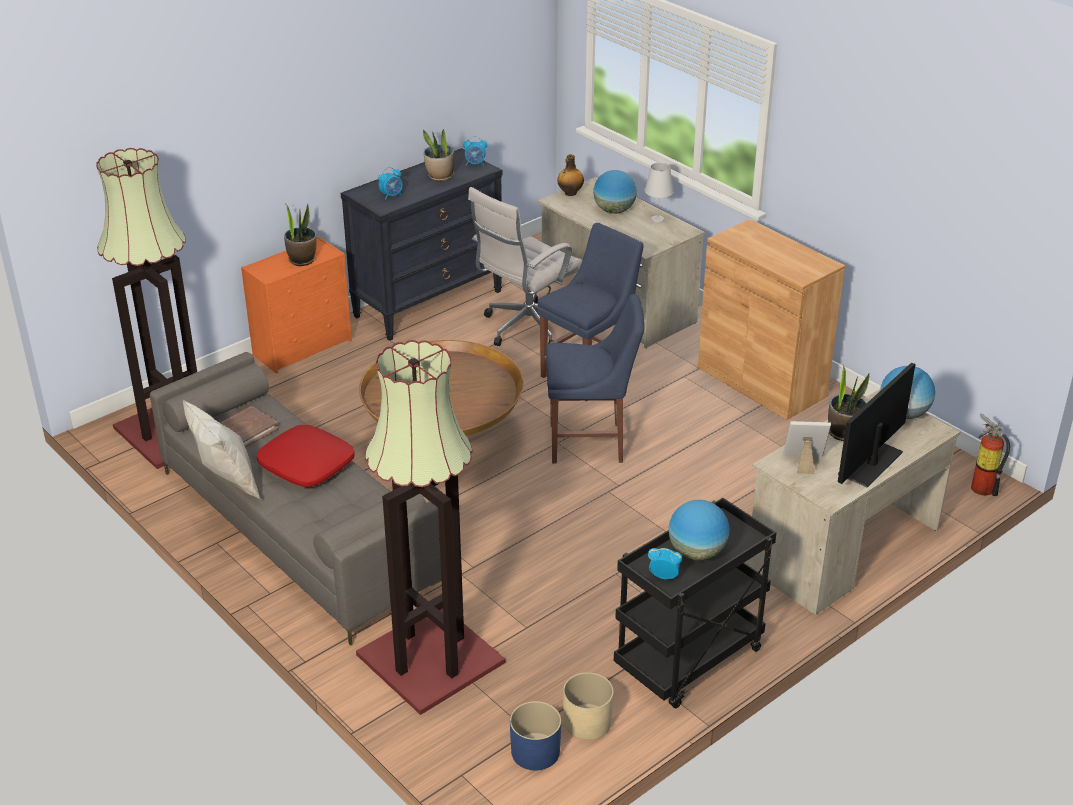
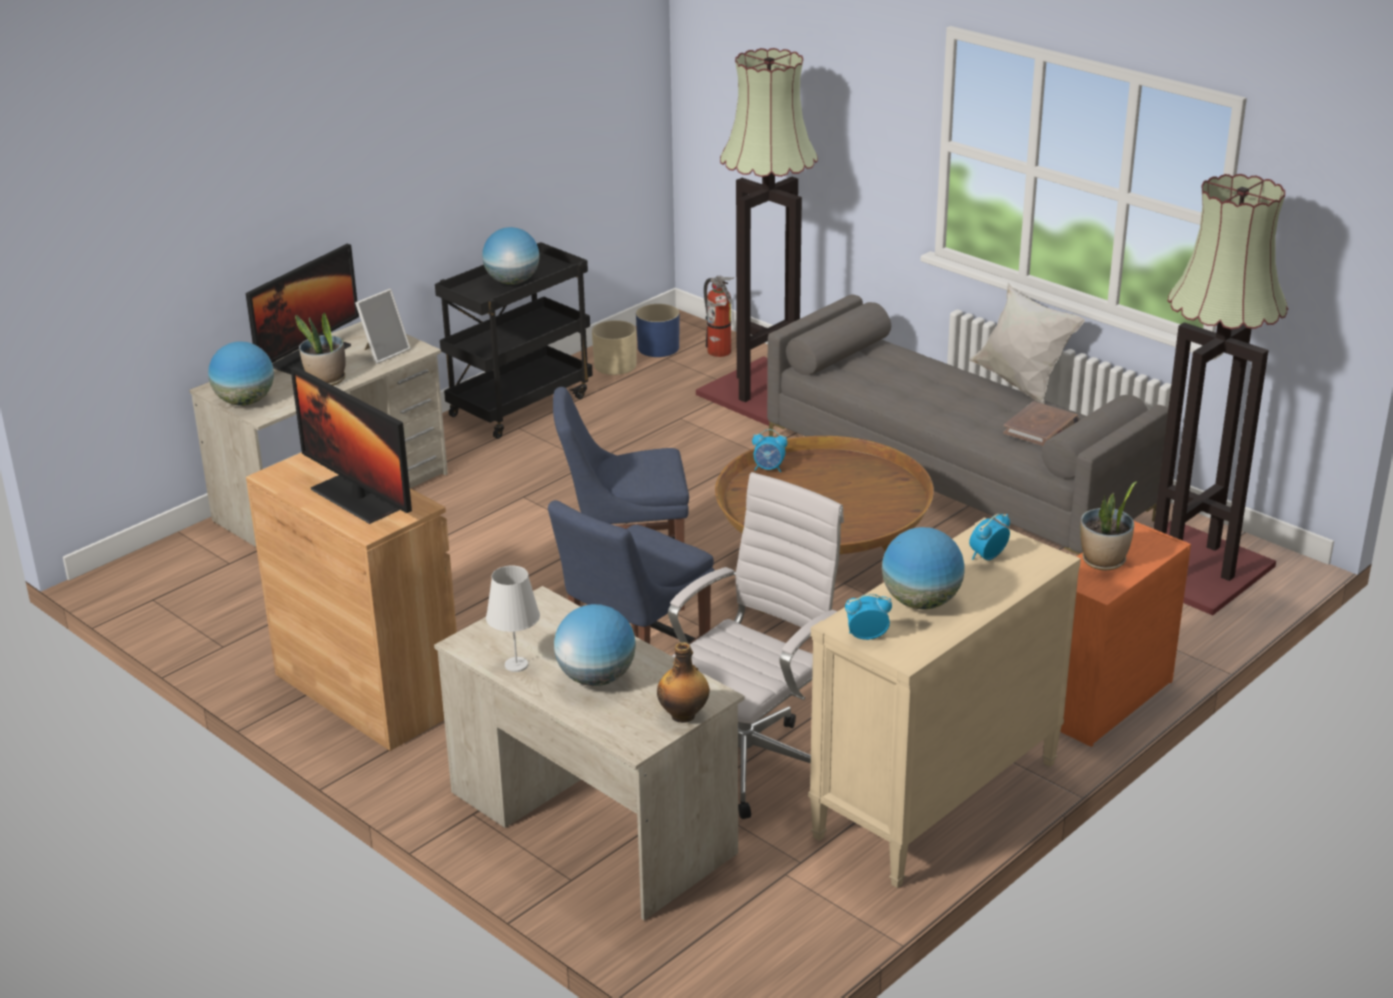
camera: 175 degrees right, 5 degrees down
red pillow [257,425,355,487] -> none
black dresser [341,148,503,341] -> beige dresser [808,517,1081,888]
potted plant [423,129,455,181] -> globe [882,527,965,610]
alarm clock [648,548,682,579] -> alarm clock moved to [752,429,788,473]
picture frame [783,421,831,474] -> picture frame turned 45 degrees counterclockwise [355,289,411,364]
fire extinguisher [971,413,1010,496] -> fire extinguisher moved to [704,275,734,357]
none -> monitor [291,366,412,524]

